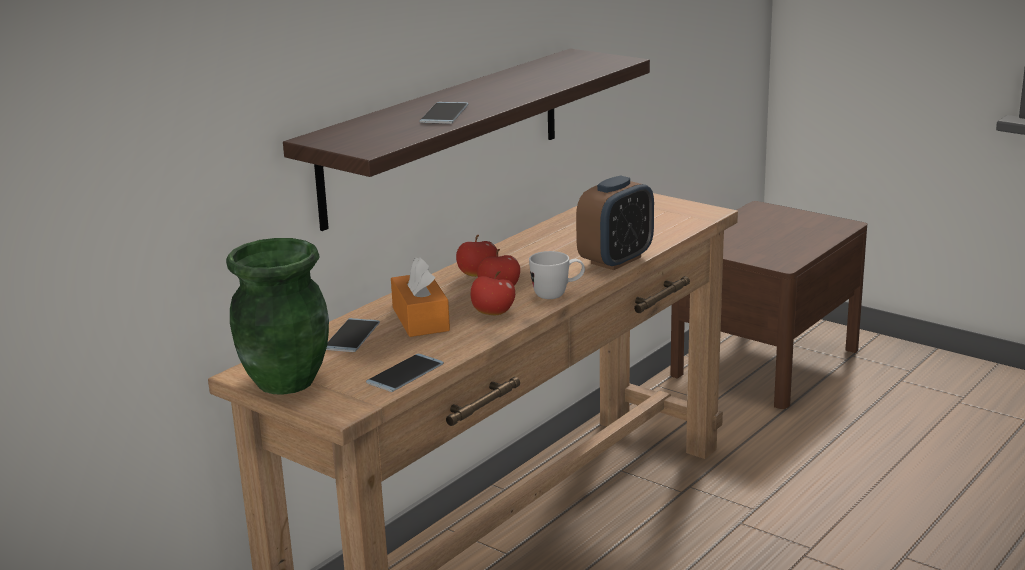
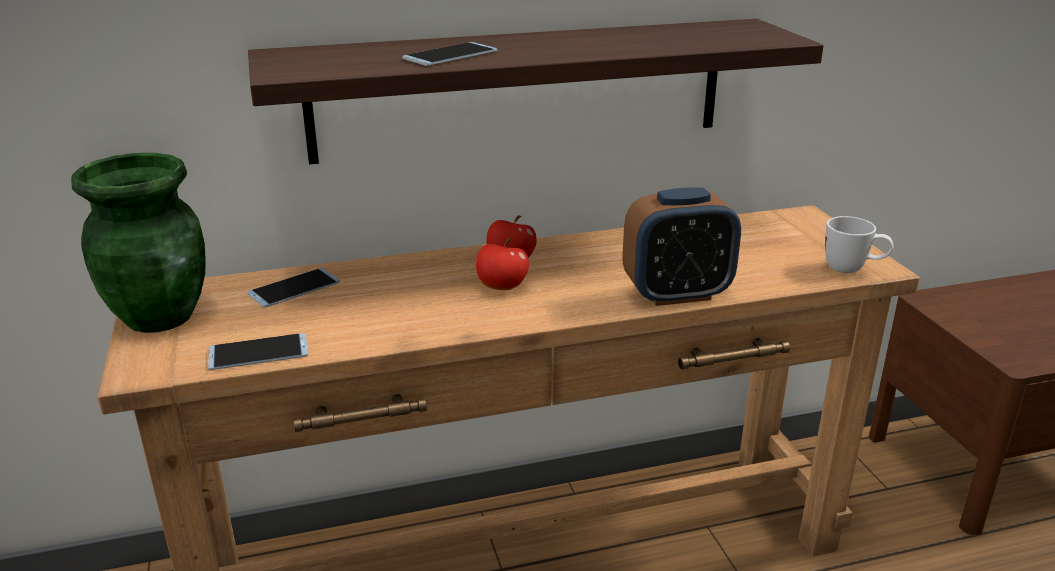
camera: 35 degrees right, 5 degrees up
orange tissue box [391,257,450,337] -> none
apple [471,271,515,315] -> none
white mug [529,251,585,299] -> white mug moved to [825,216,893,273]

